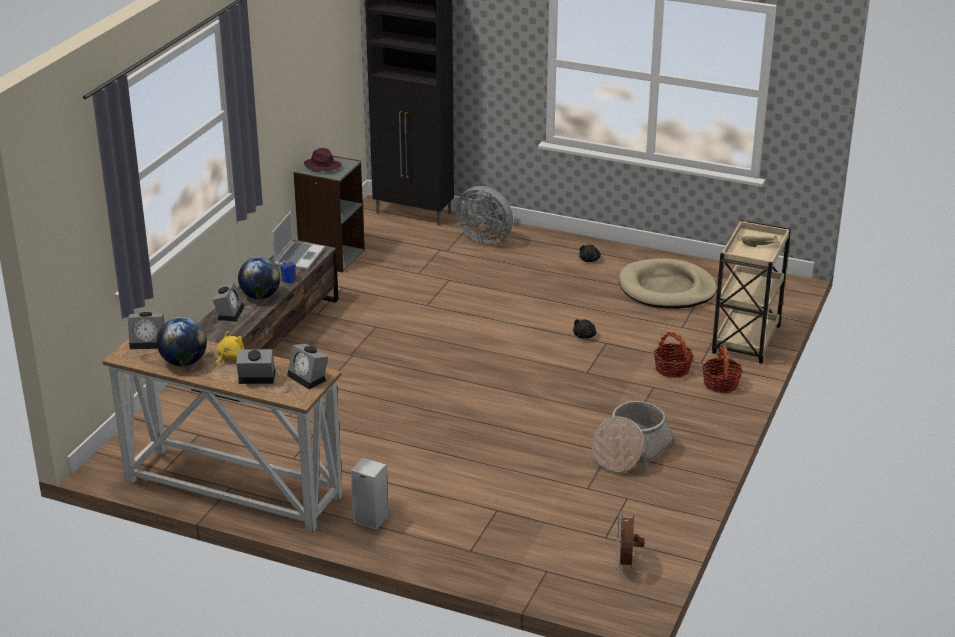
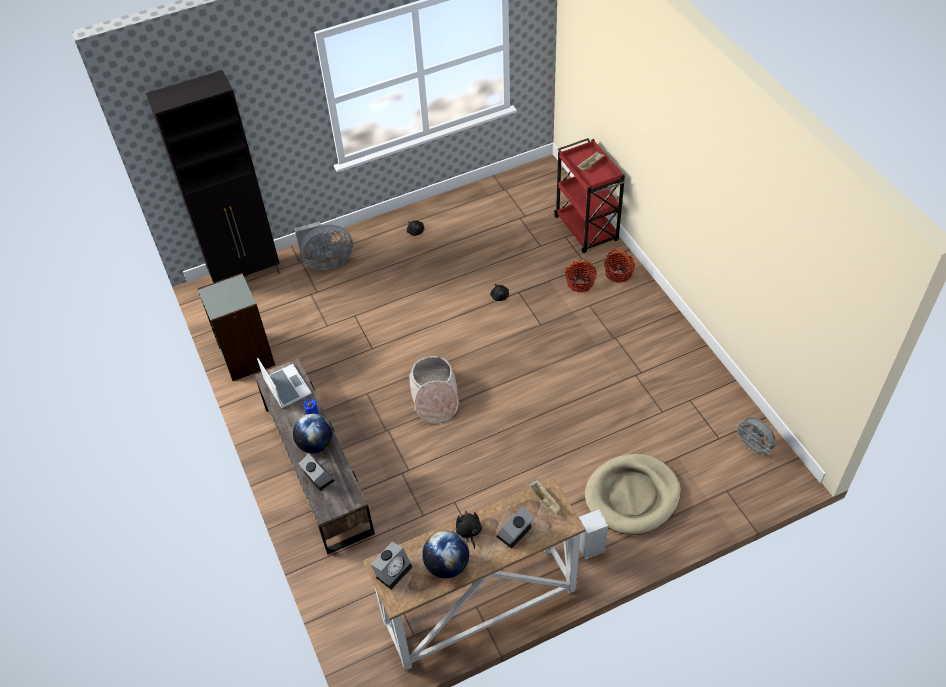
camera: 45 degrees left, 20 degrees up
yellow plush toy [215,331,244,366] -> black plush toy [456,510,482,549]
alarm clock [287,344,328,389] -> beige tray [528,479,561,515]
purple hat [304,148,342,172] -> none
basket [592,401,676,473] -> basket moved to [409,356,460,423]
brown fan [616,511,644,571] -> grey fan [735,417,776,457]
beige dog bed [619,258,717,309] -> beige dog bed moved to [585,454,681,535]
beige cart [712,220,791,364] -> red cart [554,138,625,253]

